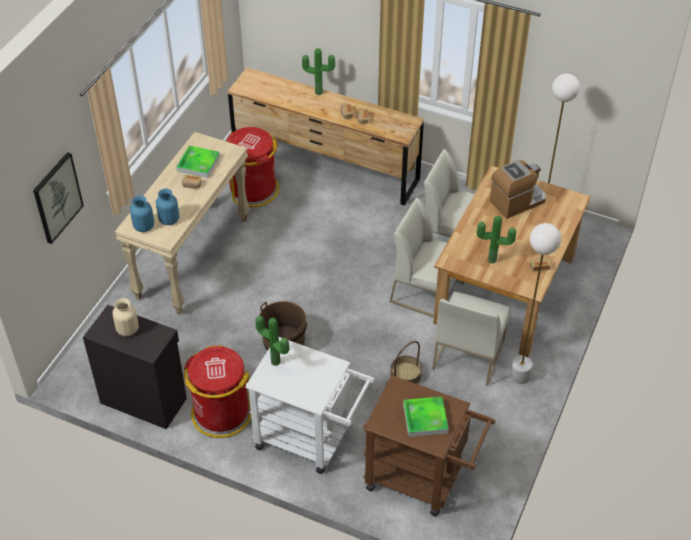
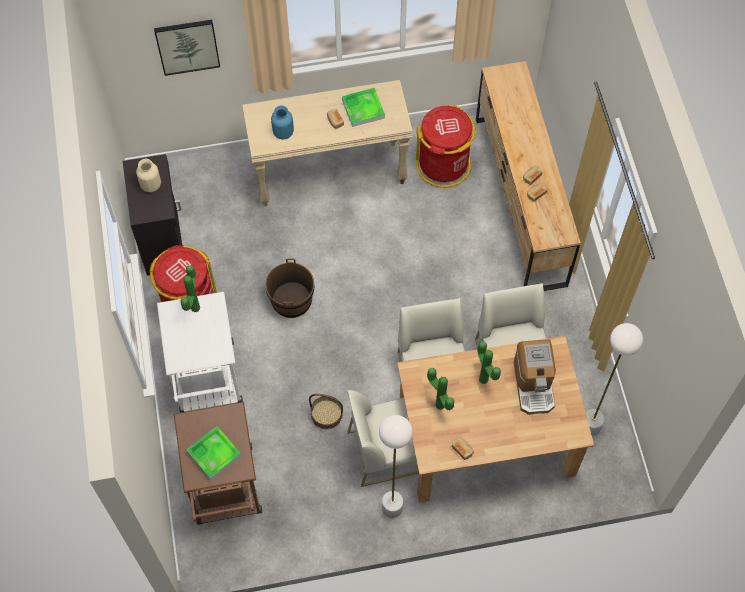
camera: 55 degrees right, 15 degrees up
blue vase [130,196,154,232] -> none
potted plant [302,48,335,95] -> potted plant moved to [477,341,501,384]
coffee machine [490,160,546,219] -> coffee machine turned 60 degrees clockwise [514,339,556,415]

